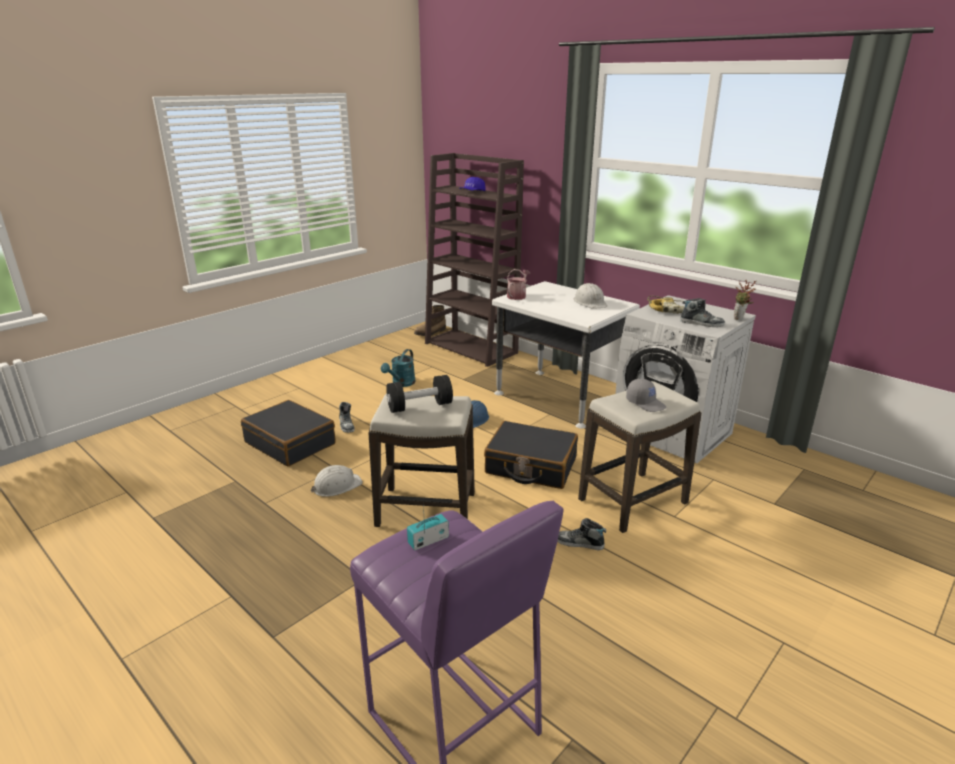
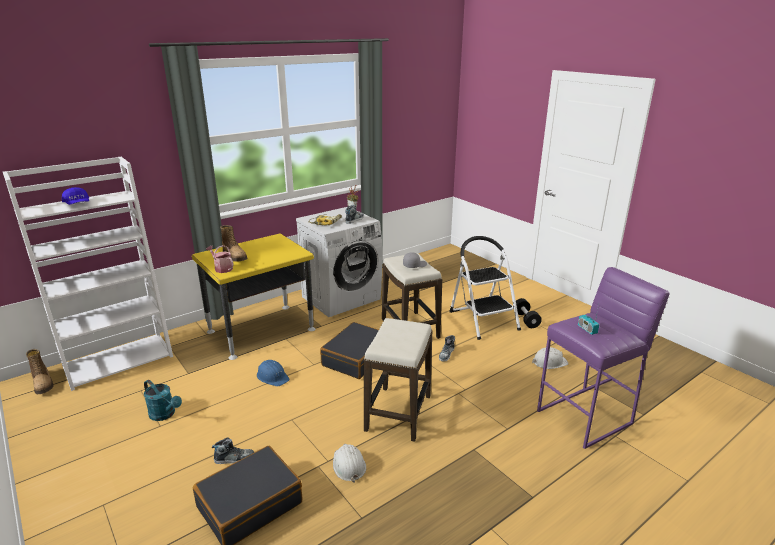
camera: 80 degrees left, 0 degrees up
black dumbbell [386,375,453,413] -> black dumbbell moved to [513,298,542,328]
brown bookcase [425,153,524,367] -> white bookcase [3,157,173,391]
white desk [492,281,640,429] -> yellow desk [192,233,316,360]
white hard hat [574,283,607,309] -> white hard hat moved to [532,347,569,369]
none -> boot [220,225,247,262]
none -> step ladder [449,236,521,340]

